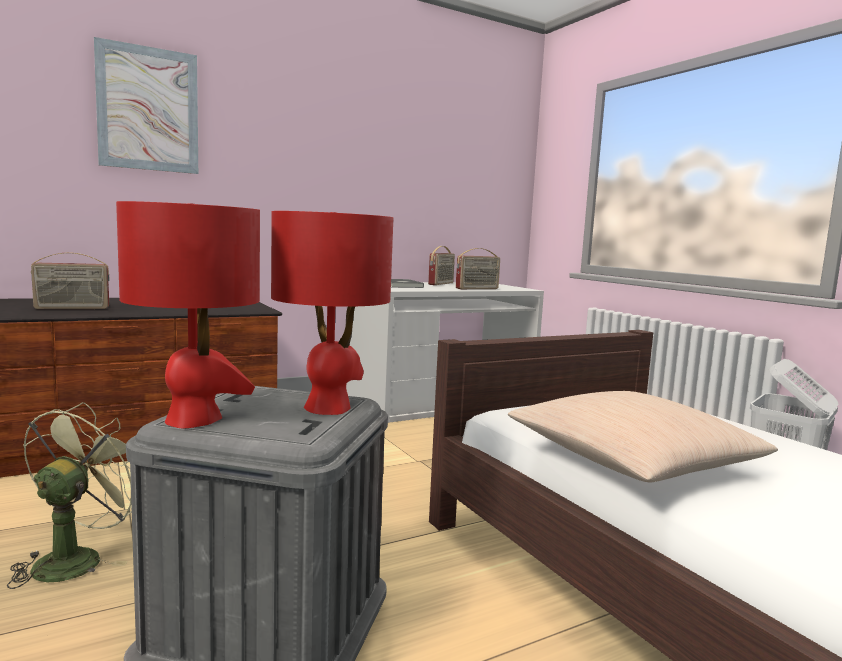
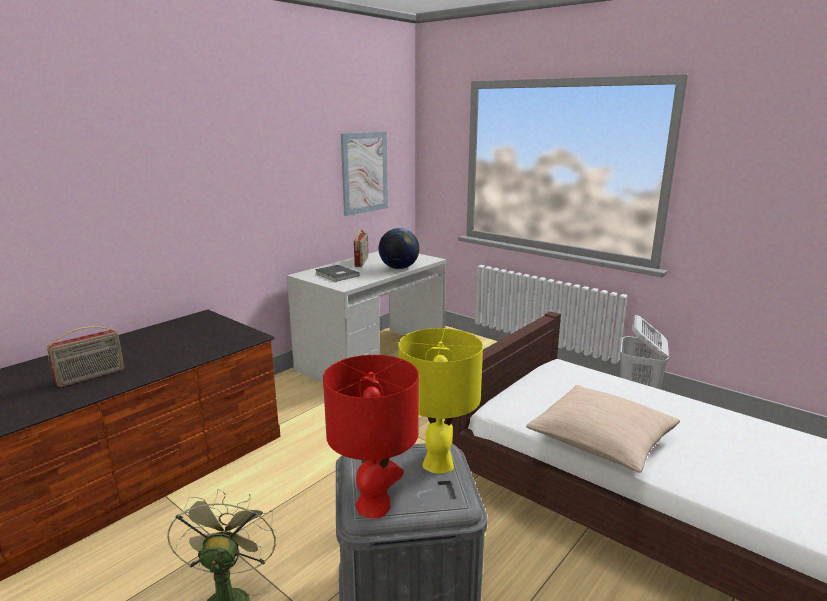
camera: 20 degrees left, 10 degrees up
picture [94,37,198,174] -> picture moved to [341,132,388,216]
red table lamp [271,211,394,415] -> yellow table lamp [398,328,483,474]
radio [456,248,500,289] -> globe [379,228,420,269]

